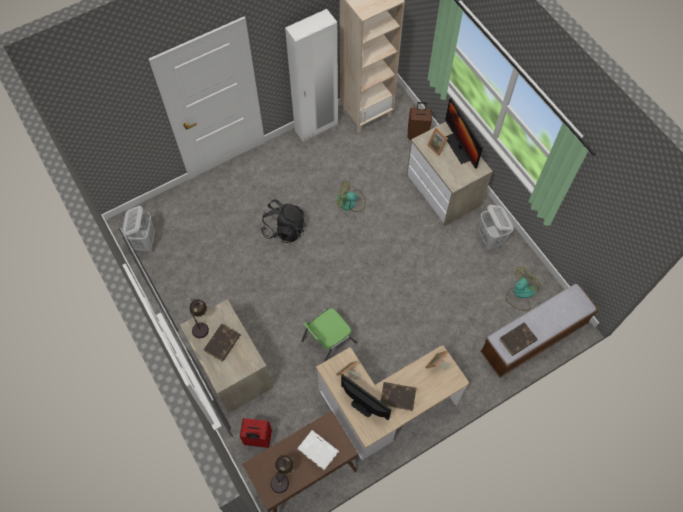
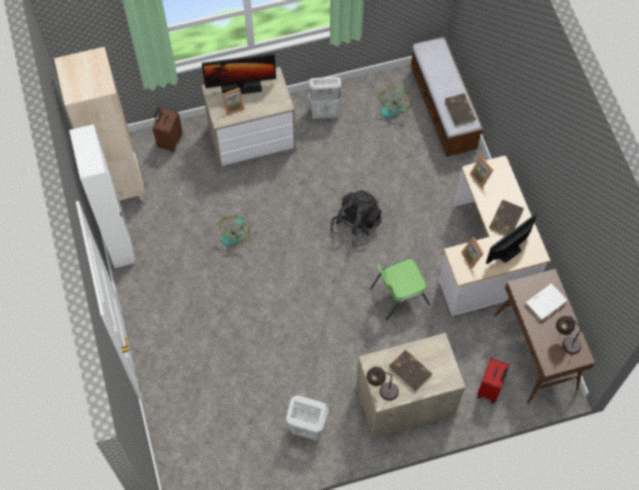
camera: 75 degrees left, 0 degrees up
white laundry basket [122,205,155,251] -> white laundry basket moved to [286,395,329,441]
black backpack [261,199,306,243] -> black backpack moved to [331,190,382,246]
green chair [302,308,357,362] -> green chair turned 90 degrees clockwise [370,258,430,321]
fan [506,266,540,311] -> fan turned 135 degrees counterclockwise [378,87,411,117]

